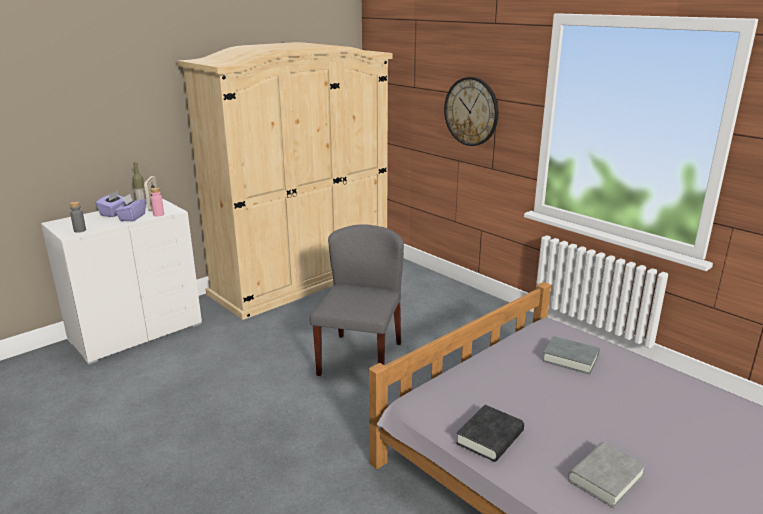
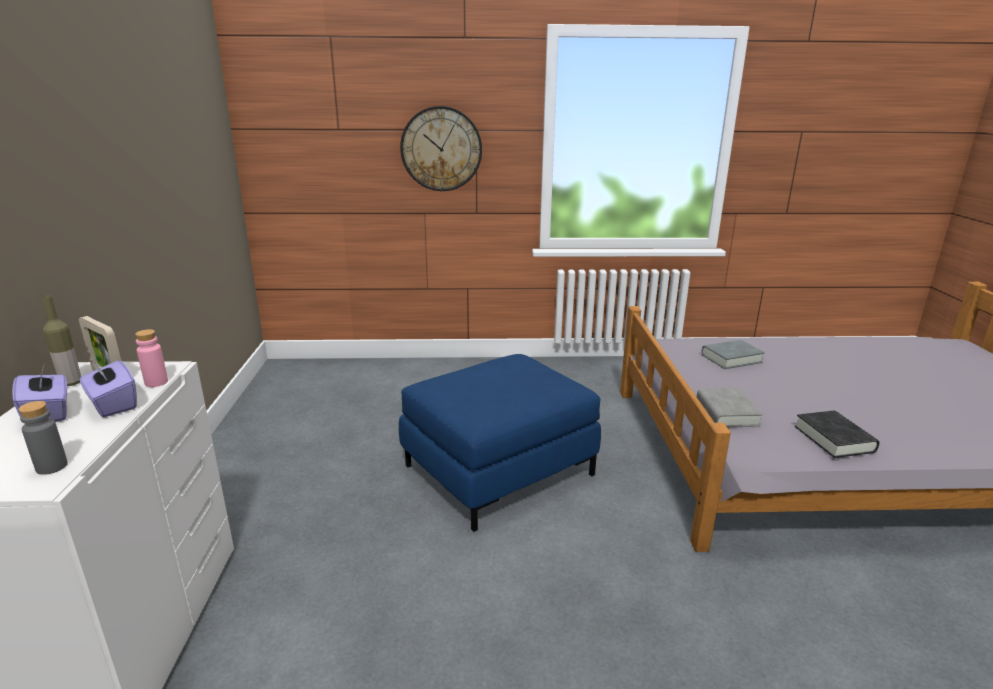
camera: 50 degrees left, 0 degrees up
beige wardrobe [177,42,392,320] -> none
grey chair [309,224,404,376] -> blue ottoman [399,354,601,532]
grey book [568,442,646,508] -> grey book moved to [697,388,763,427]

